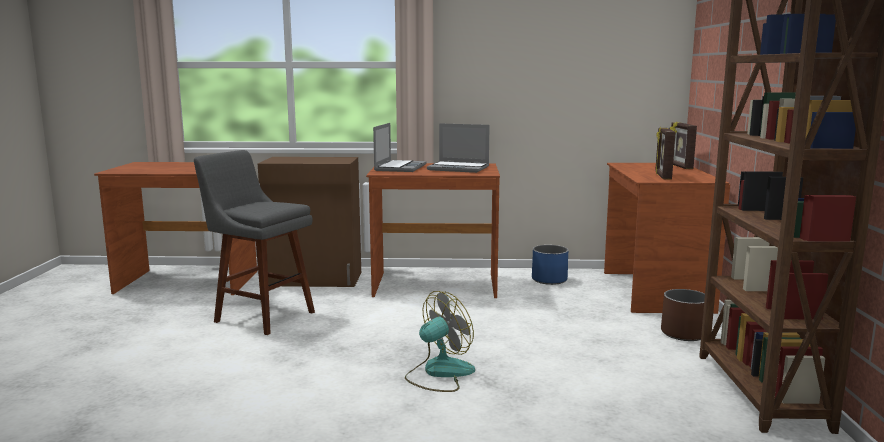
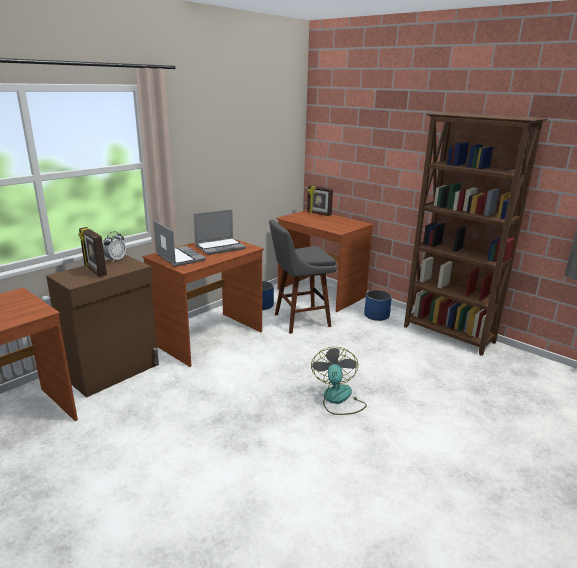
camera: 50 degrees left, 10 degrees up
grey stool [194,150,315,335] -> grey stool moved to [269,219,337,334]
picture frame [655,127,676,180] -> picture frame moved to [78,227,107,277]
brown planter [661,289,705,341] -> blue planter [364,290,392,321]
none -> alarm clock [103,232,126,262]

